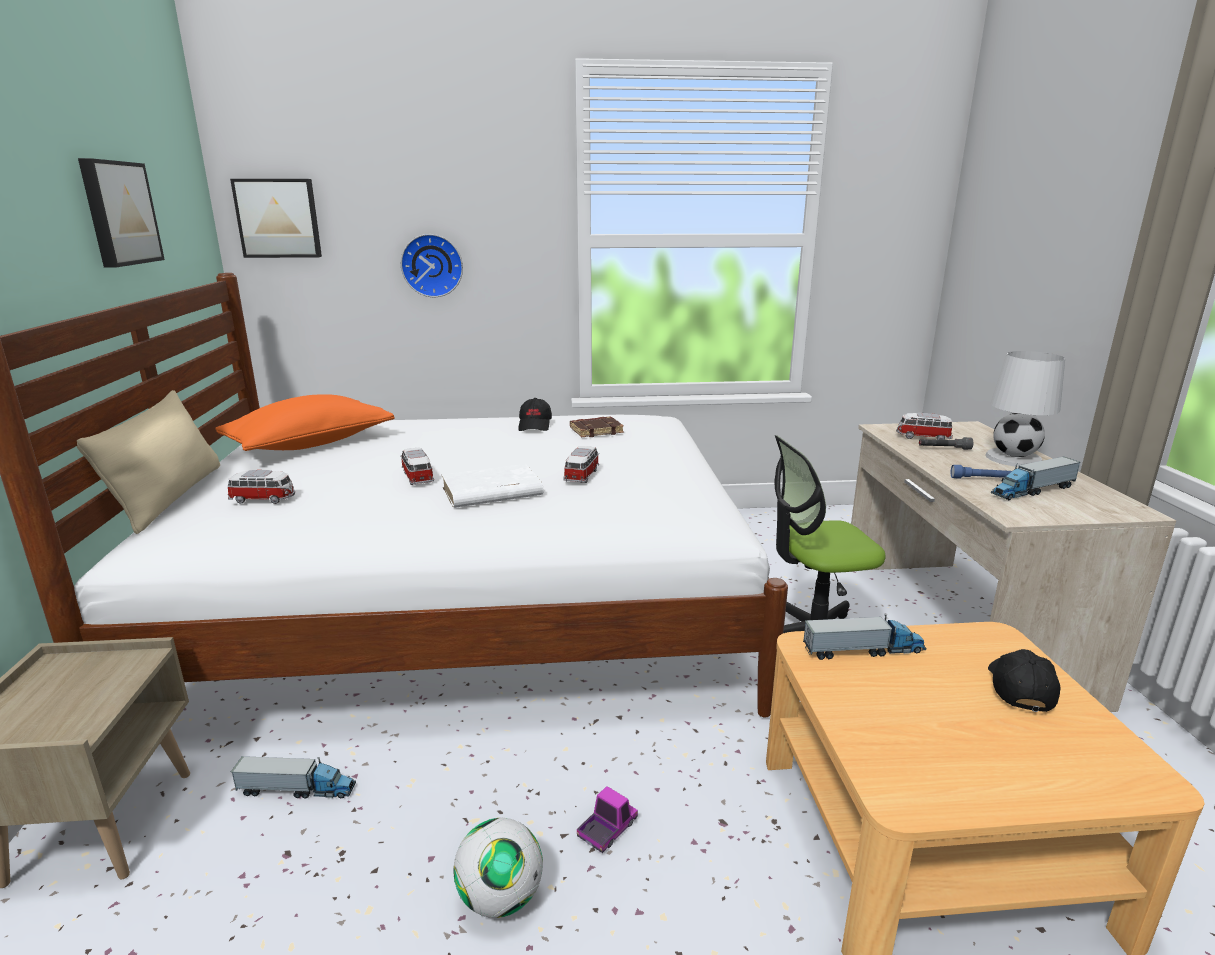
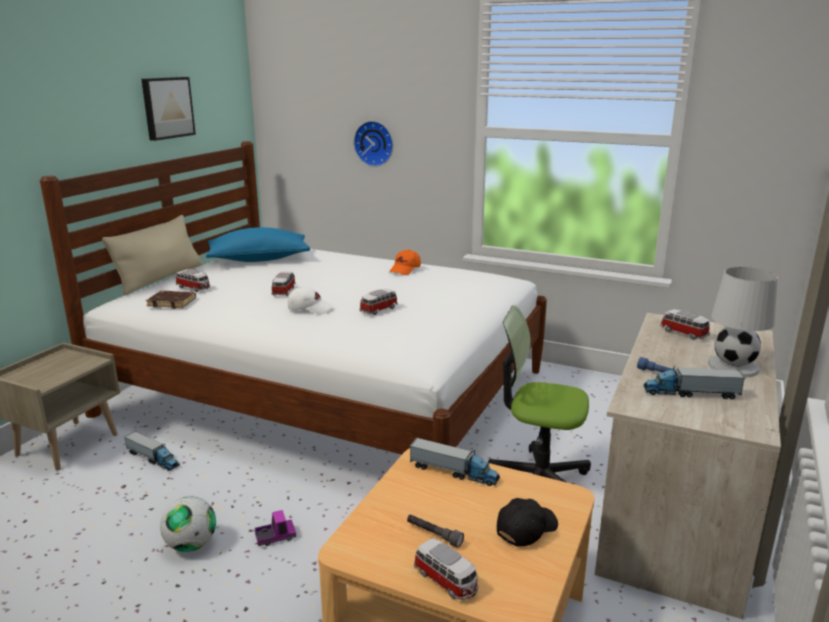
camera: 30 degrees right, 0 degrees up
orange pillow [215,394,394,451] -> blue pillow [206,227,310,262]
picture [230,179,322,258] -> none
white book [442,464,544,508] -> white cap [288,286,333,314]
black cap [518,398,552,431] -> orange cap [389,249,421,275]
brown book [570,417,624,438] -> brown book moved to [146,291,196,309]
grey flashlight [919,437,973,450] -> grey flashlight moved to [407,514,464,548]
none -> toy car [414,538,478,600]

